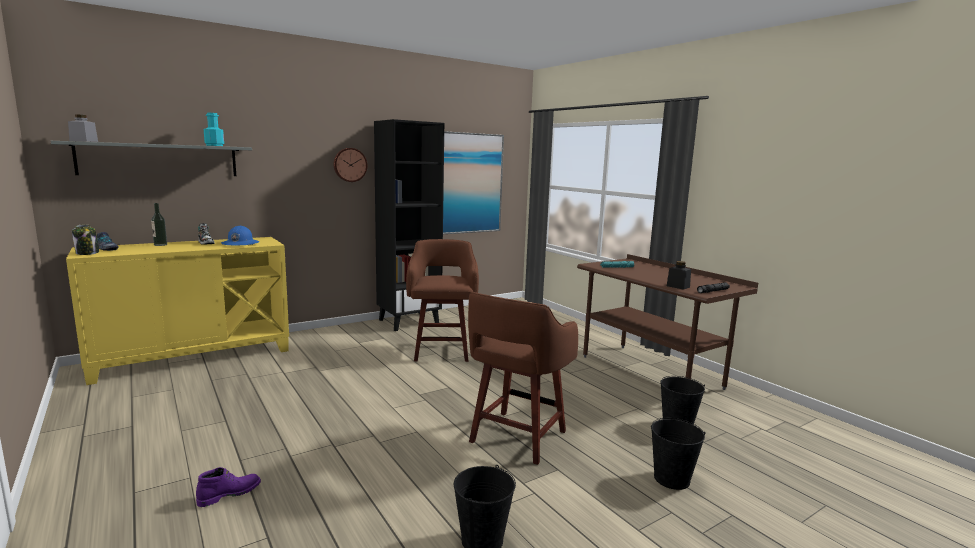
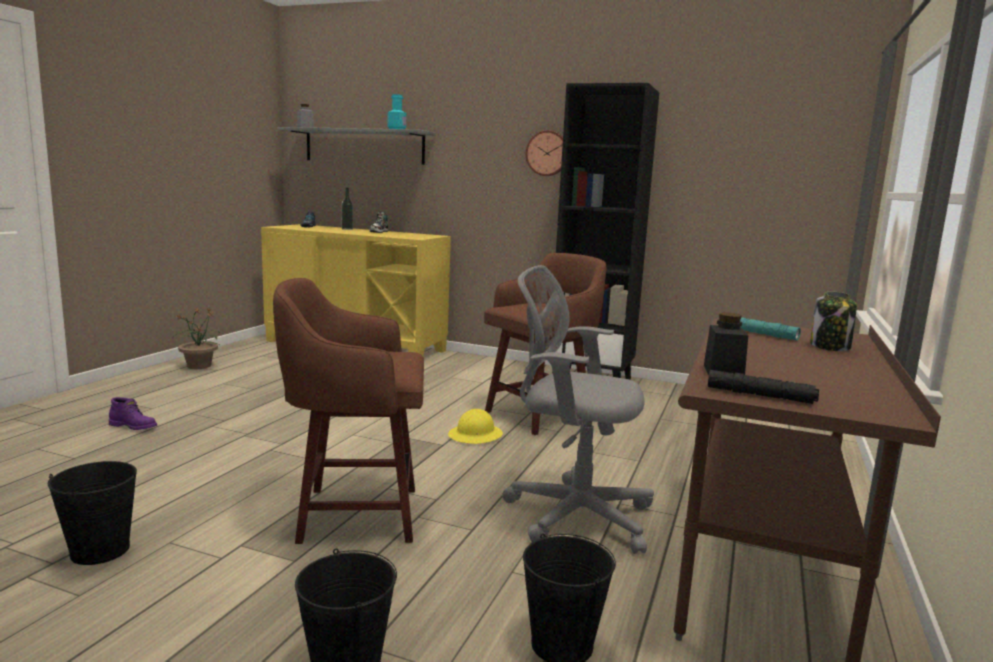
camera: 55 degrees right, 0 degrees up
jar [72,224,99,255] -> jar moved to [810,292,857,351]
blue hard hat [221,226,259,245] -> none
picture [443,131,504,234] -> none
none -> potted plant [173,307,220,369]
none -> yellow hard hat [448,409,503,444]
none -> grey office chair [502,265,654,554]

